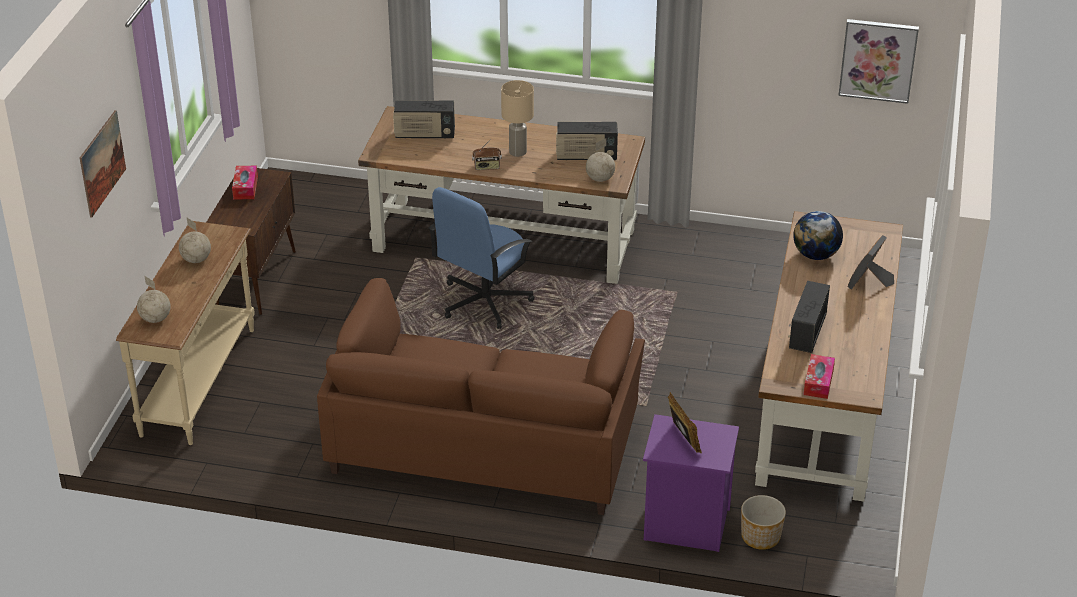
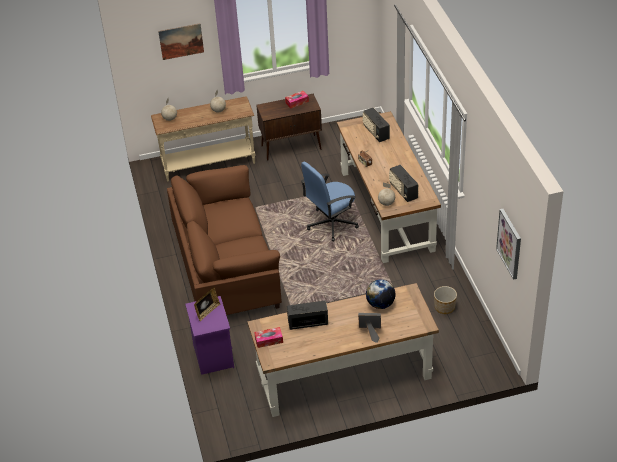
camera: 65 degrees right, 5 degrees up
blue office chair [428,187,534,329] -> blue office chair turned 45 degrees counterclockwise [301,162,359,241]
beige table lamp [501,80,534,157] -> none
planter [741,495,786,550] -> planter moved to [434,286,457,314]

